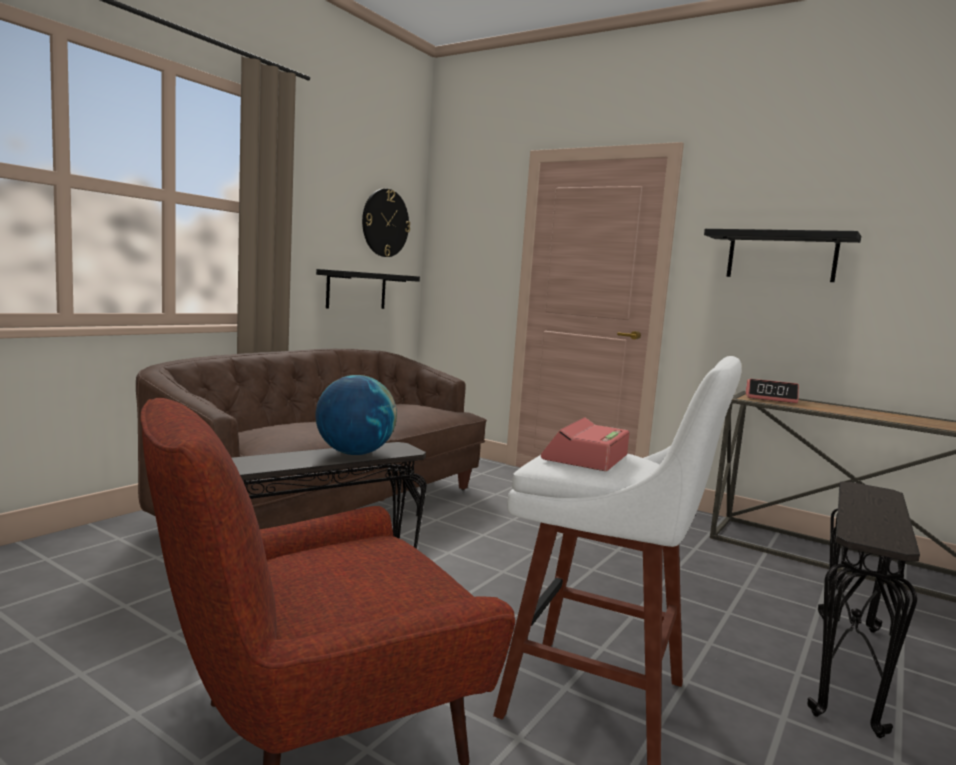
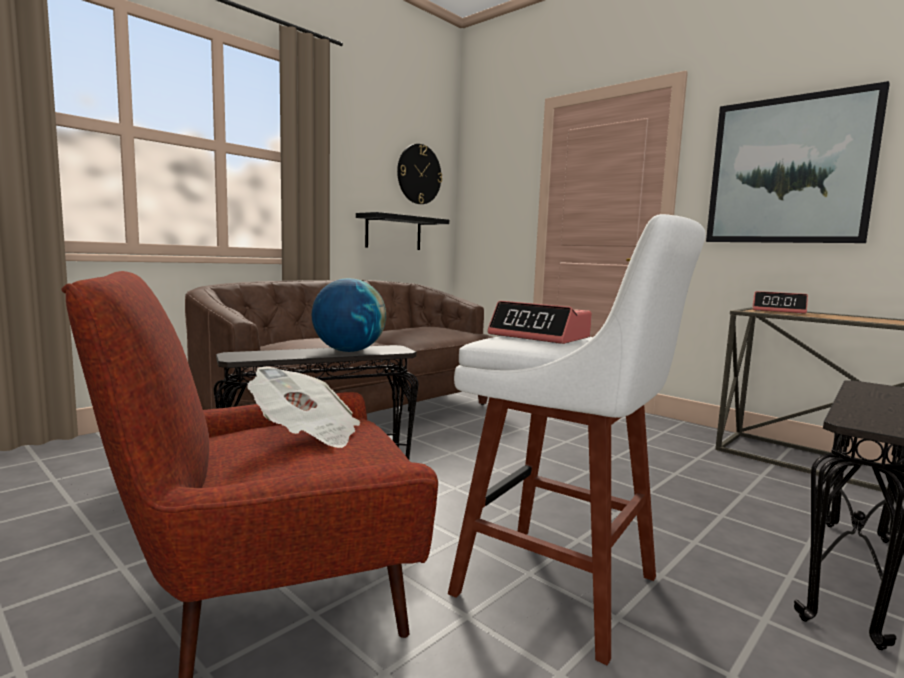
camera: 10 degrees right, 0 degrees up
alarm clock [541,417,629,471] -> alarm clock turned 90 degrees counterclockwise [487,301,592,344]
black shelf [704,229,861,282] -> picture [706,81,890,243]
none -> newspaper [247,367,360,448]

